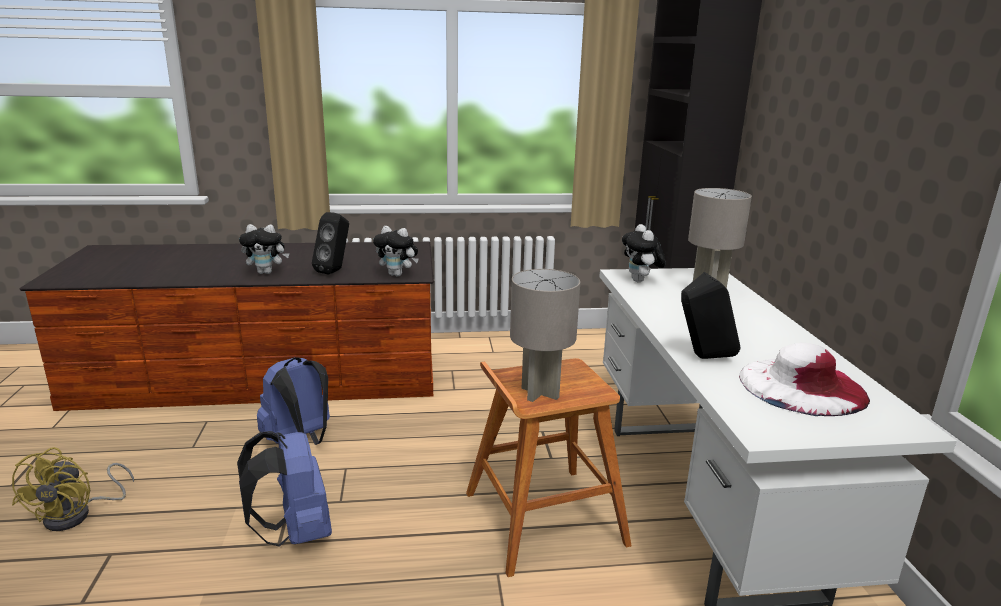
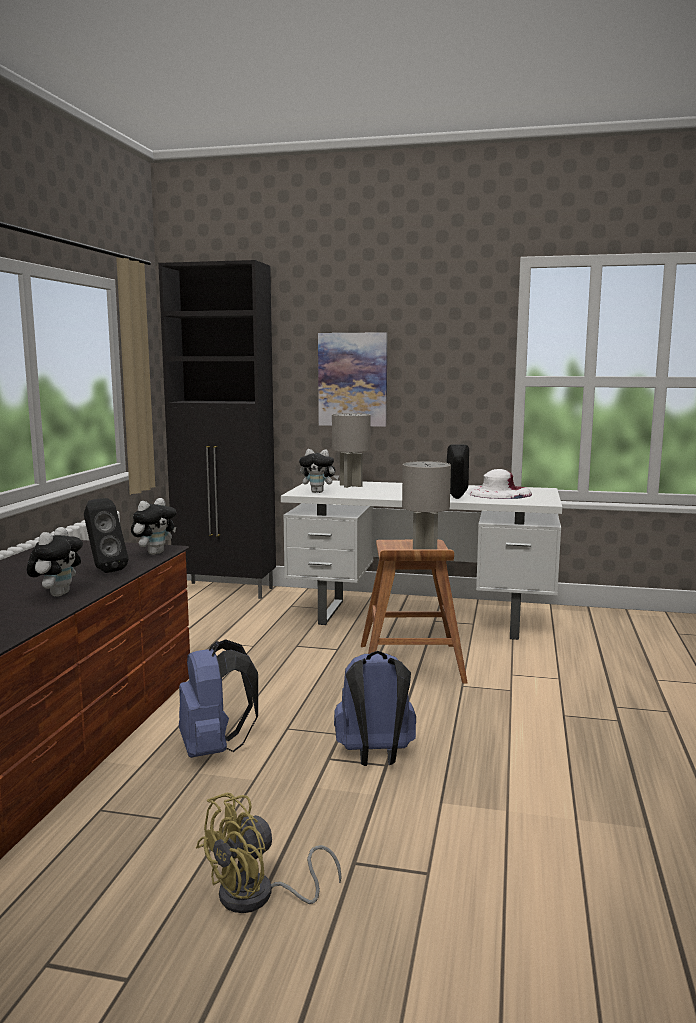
camera: 70 degrees left, 10 degrees down
yellow fan [12,447,134,531] -> yellow fan turned 120 degrees clockwise [196,792,342,913]
none -> picture [318,332,387,427]

